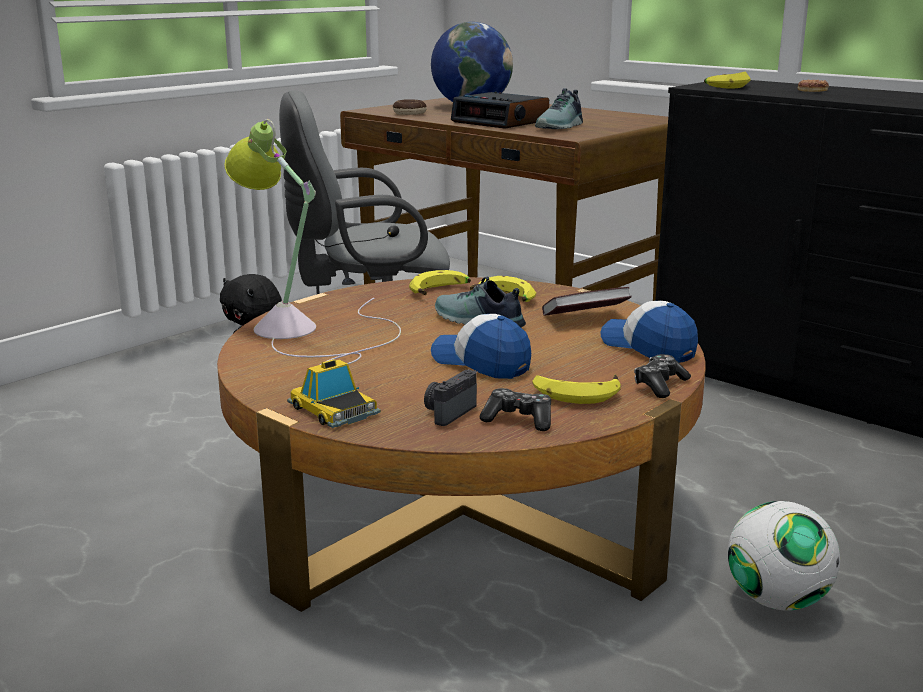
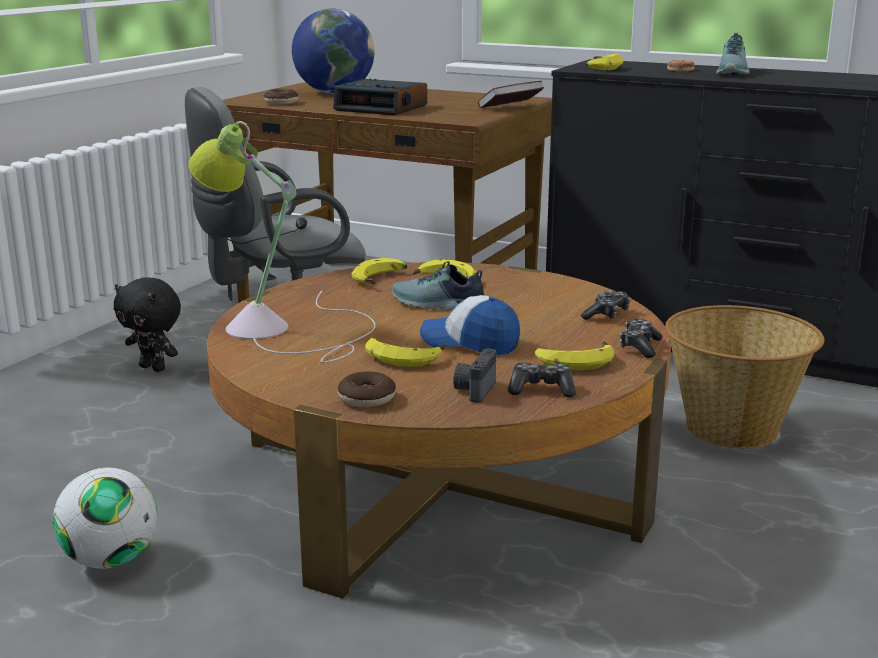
camera: 15 degrees left, 0 degrees up
toy car [287,359,381,428] -> donut [338,371,396,407]
shoe [535,88,583,129] -> shoe moved to [716,33,749,75]
book [542,287,632,316] -> book moved to [478,81,544,108]
cap [600,301,698,363] -> game controller [581,290,631,320]
football [728,501,840,611] -> football moved to [53,467,157,569]
none -> banana [365,338,445,367]
none -> basket [665,305,824,448]

